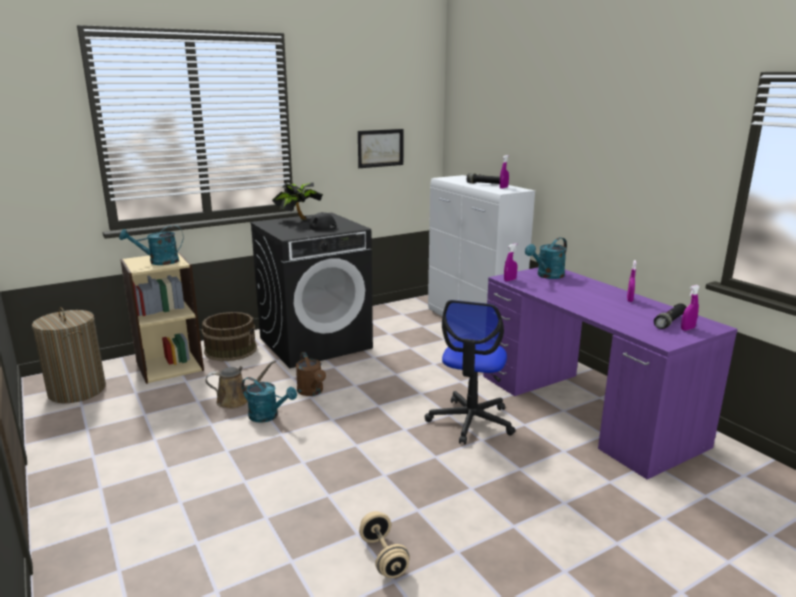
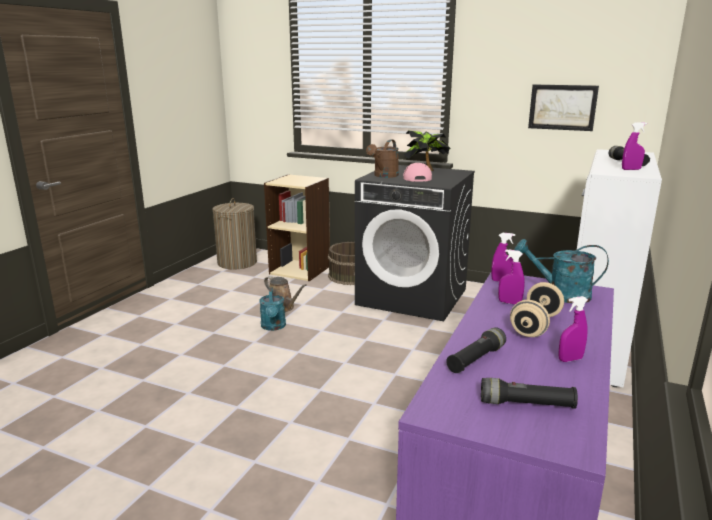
camera: 55 degrees right, 0 degrees up
turquoise watering can [119,225,183,265] -> none
brown watering can [296,352,326,396] -> brown watering can moved to [366,139,399,178]
black cap [300,212,336,231] -> pink cap [403,163,432,182]
beige dumbbell [359,511,410,578] -> beige dumbbell moved to [510,282,564,337]
office chair [425,300,516,445] -> none
purple spray bottle [681,285,700,331] -> purple spray bottle moved to [498,249,525,304]
none -> black flashlight [446,327,506,373]

